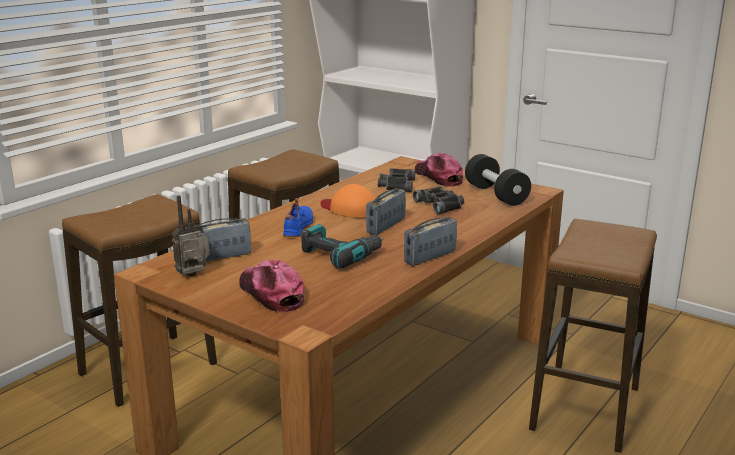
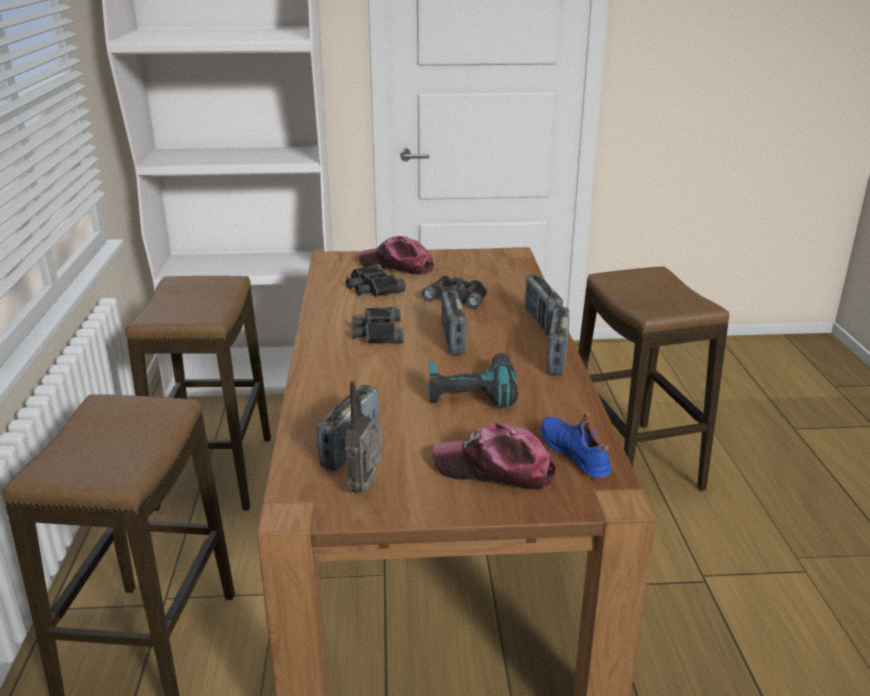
camera: 40 degrees left, 5 degrees up
blue shoe [283,198,313,237] -> blue shoe moved to [541,414,611,479]
orange cap [320,184,377,218] -> black binoculars [352,306,404,344]
black dumbbell [465,154,531,206] -> none
none -> radio [525,275,563,335]

